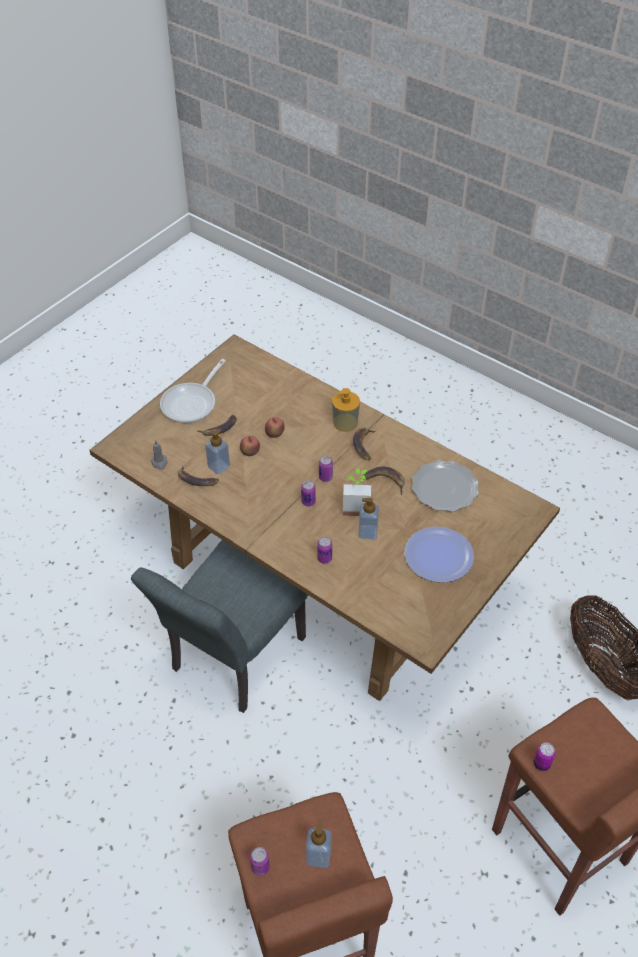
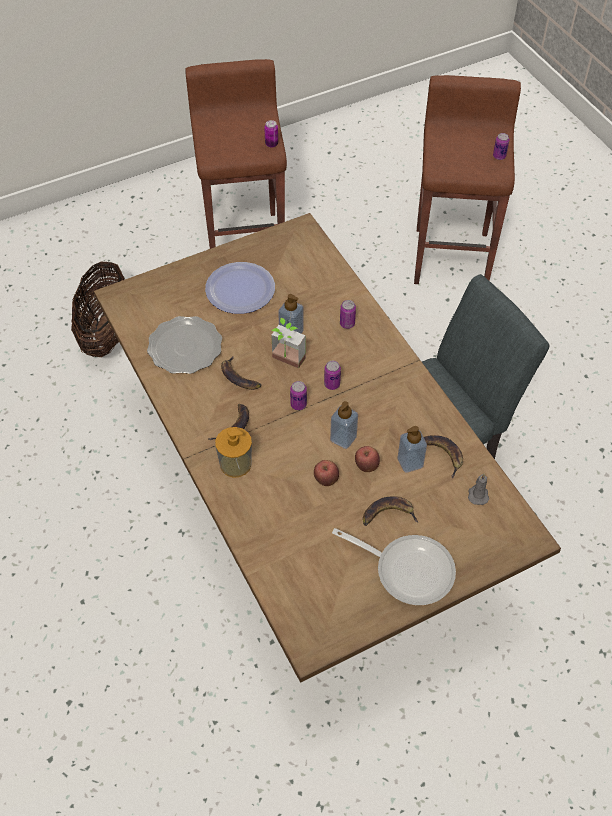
camera: 155 degrees left, 5 degrees up
frying pan [160,359,226,423] -> frying pan turned 60 degrees clockwise [332,528,456,605]
soap dispenser [306,822,332,868] -> soap dispenser moved to [330,401,358,449]

